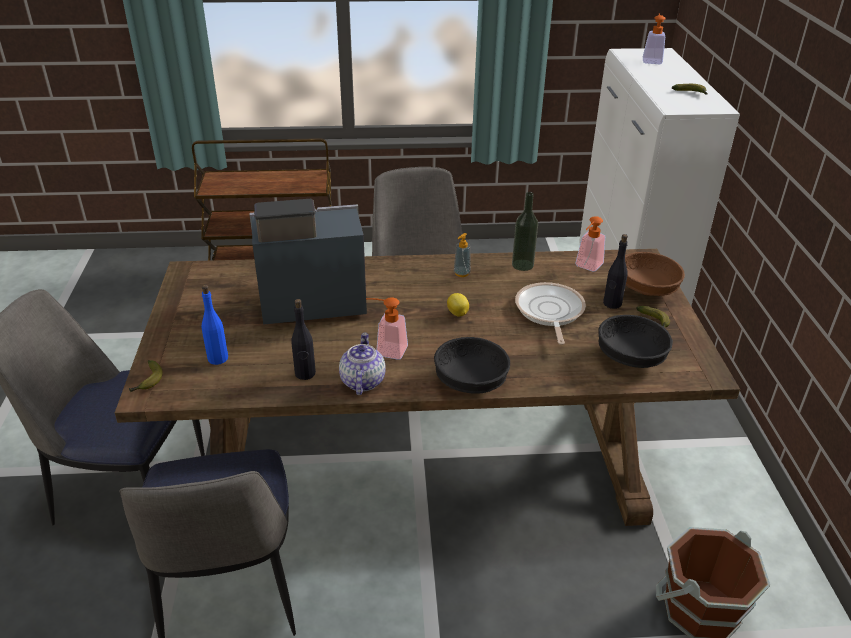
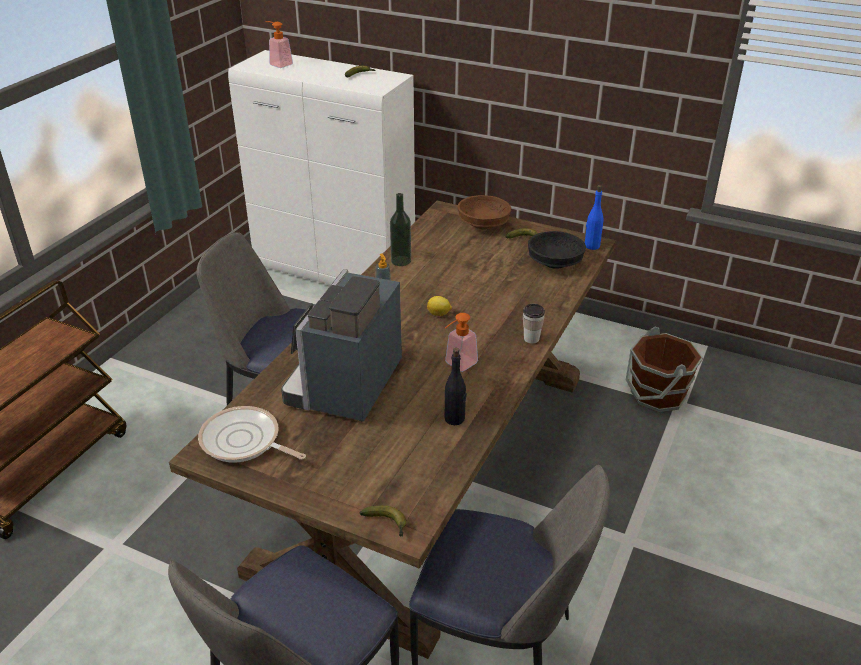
camera: 60 degrees left, 0 degrees up
blue bottle [201,285,228,365] -> blue bottle moved to [585,185,604,250]
teapot [339,333,386,395] -> none
black bowl [434,337,510,394] -> cup [523,304,545,344]
frying pan [515,282,586,345] -> frying pan moved to [198,406,306,463]
soap dispenser [575,216,605,272] -> none
black bottle [603,234,628,309] -> none

